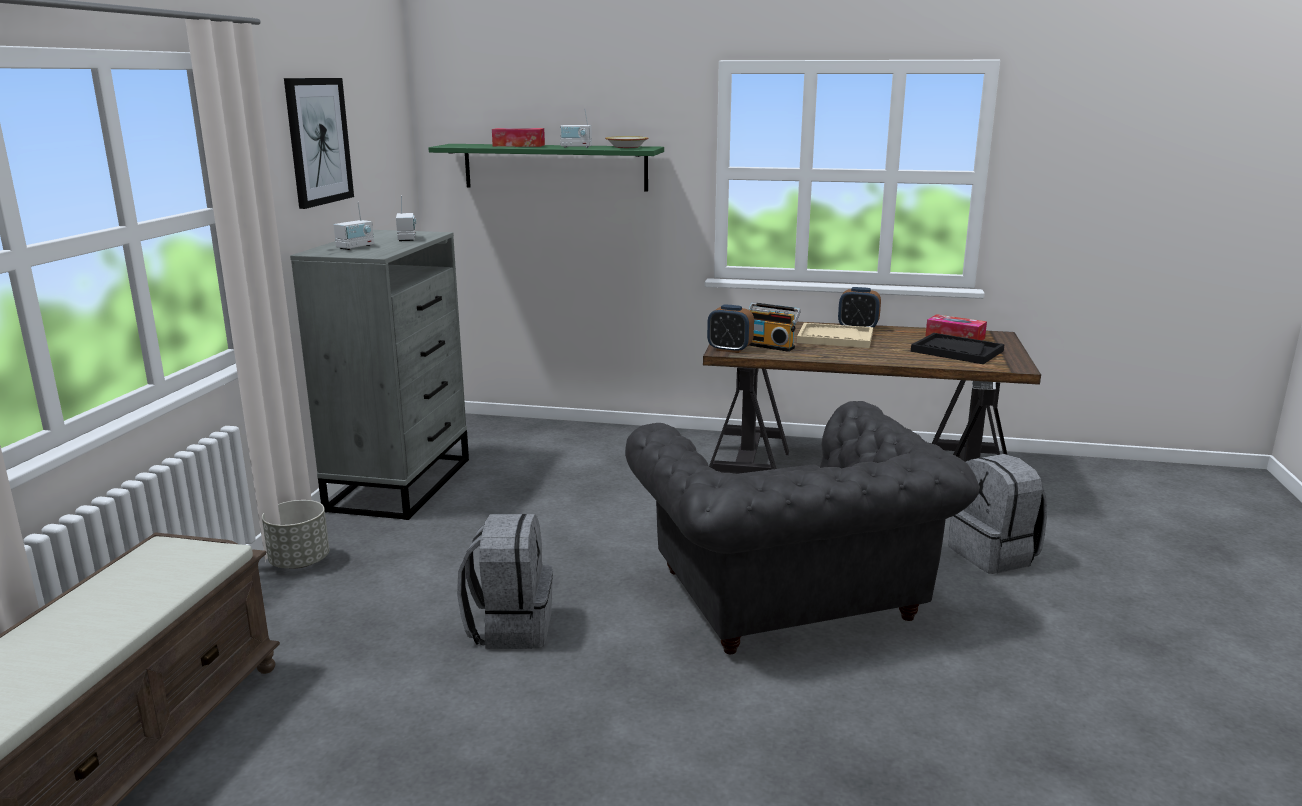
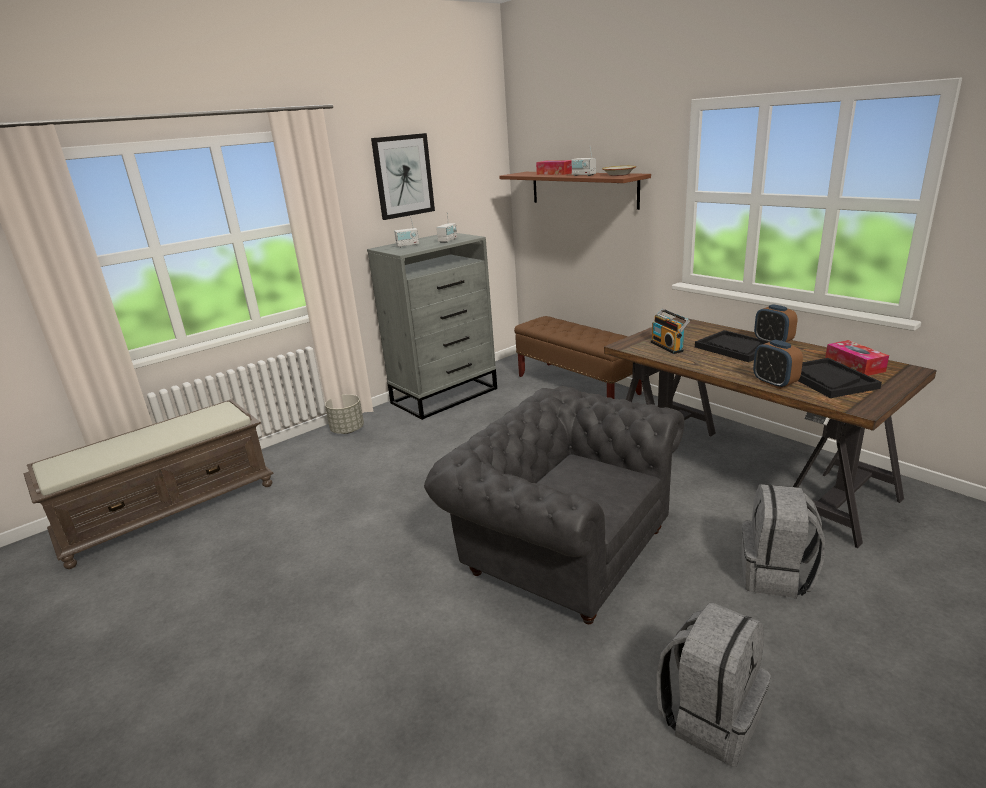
camera: 40 degrees right, 5 degrees up
green shelf [428,144,664,192] -> brown shelf [499,172,651,210]
grey backpack [457,514,553,649] -> grey backpack moved to [657,602,771,766]
grey armchair [625,401,979,654] -> grey armchair turned 105 degrees clockwise [424,386,684,624]
alarm clock [707,304,754,353] -> alarm clock moved to [753,340,803,389]
beige tray [797,323,873,348] -> black tray [695,330,770,362]
none -> brown bench [514,316,642,399]

